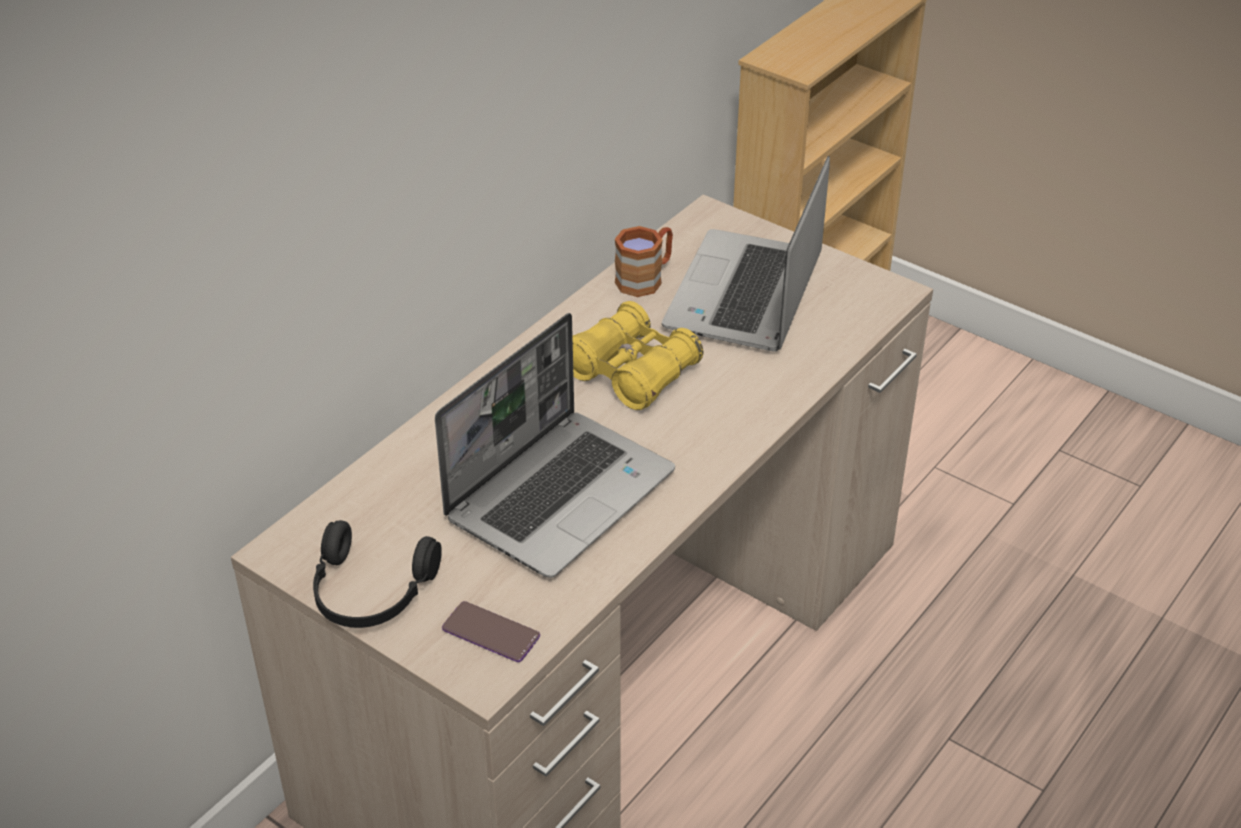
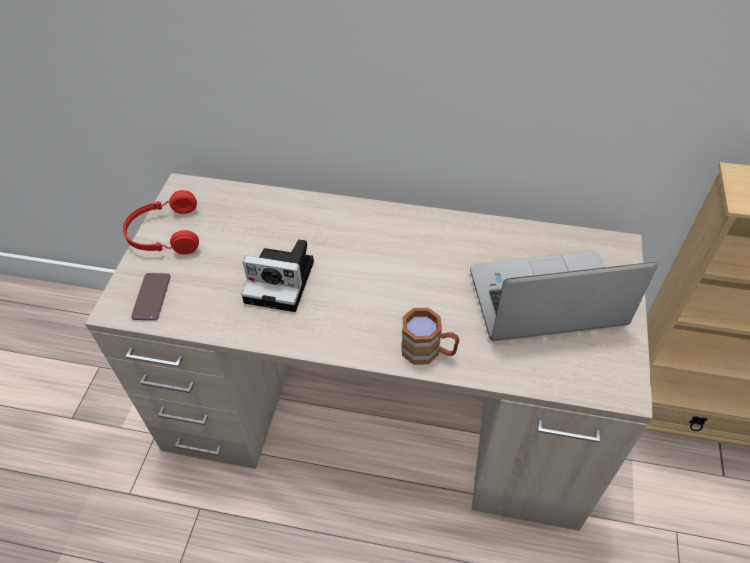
camera: 65 degrees right, 10 degrees up
black headphones [313,520,442,628] -> red headphones [123,190,199,255]
laptop [435,313,675,578] -> camera [241,239,314,312]
yellow binoculars [573,301,703,410] -> none
brown mug [615,226,673,297] -> brown mug moved to [401,308,459,365]

